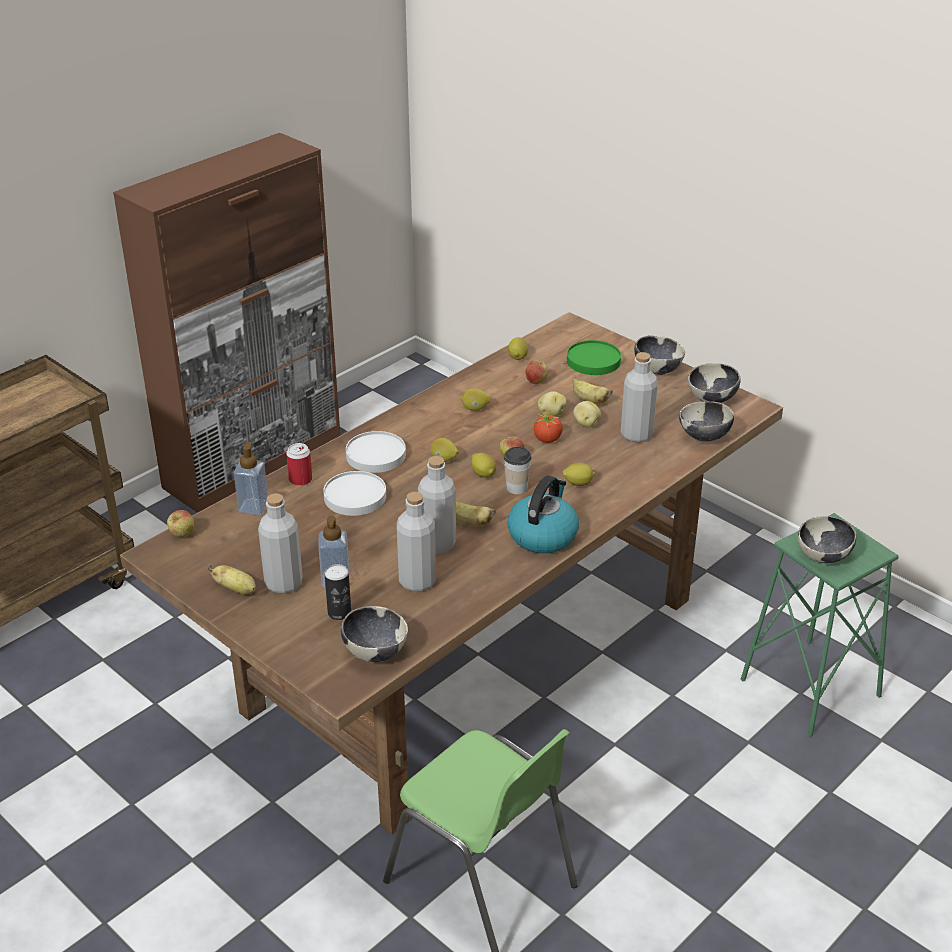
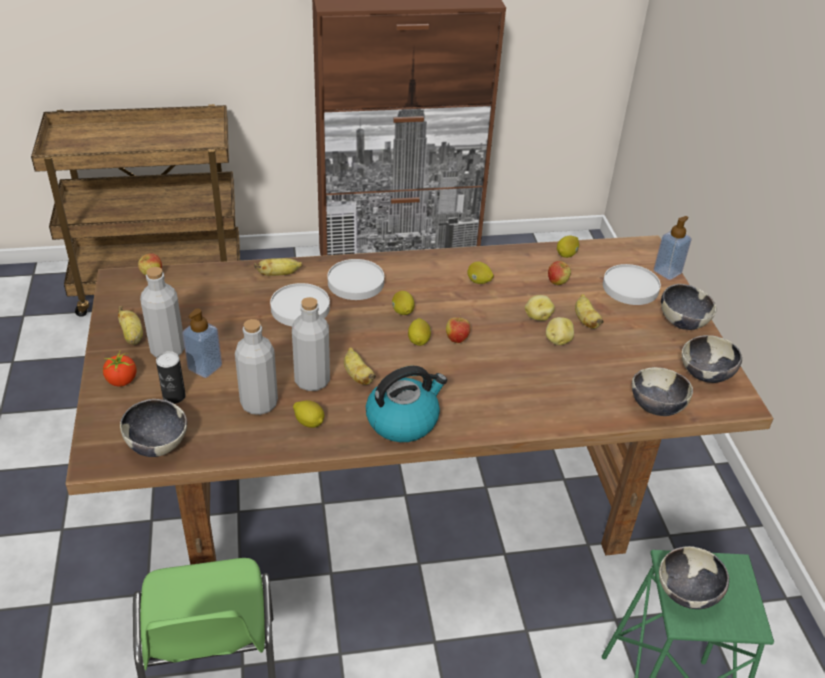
camera: 35 degrees right, 5 degrees up
soap dispenser [234,442,268,515] -> soap dispenser moved to [653,216,692,280]
can [286,443,312,486] -> banana [254,258,303,276]
cup [504,446,532,494] -> none
tomato [534,414,563,443] -> tomato moved to [103,352,137,387]
lemon [563,463,595,486] -> lemon moved to [293,400,324,428]
green plate [567,340,621,375] -> white plate [603,264,661,305]
grey bottle [621,352,658,443] -> none

